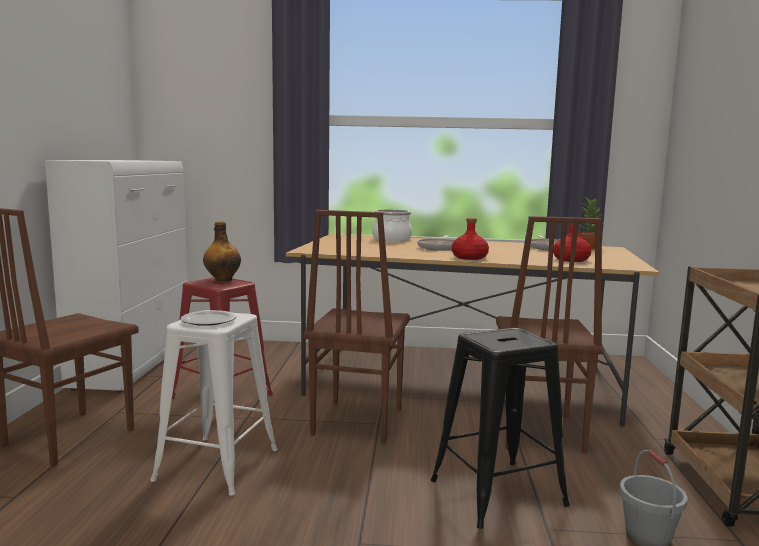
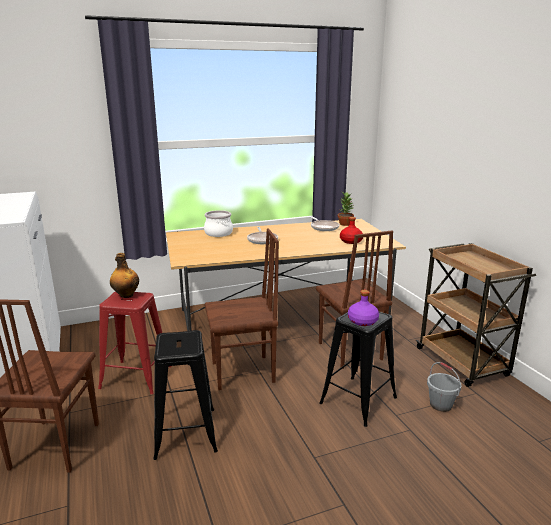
camera: 25 degrees left, 10 degrees up
white stool [151,310,277,496] -> black stool [153,330,218,460]
plate [180,310,236,326] -> none
brown chair [304,210,410,444] -> brown chair turned 90 degrees counterclockwise [205,229,279,390]
red bottle [452,218,489,260] -> none
none -> purple bottle [348,290,379,326]

